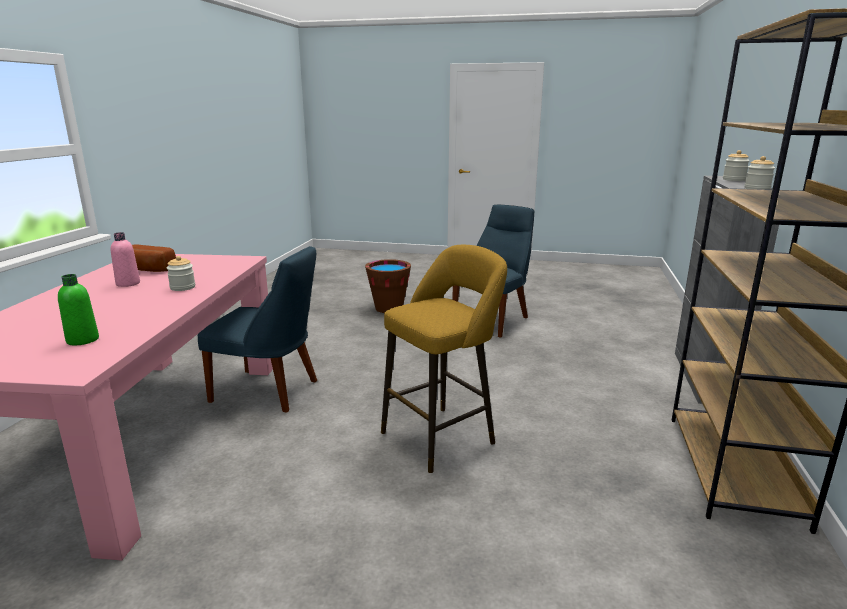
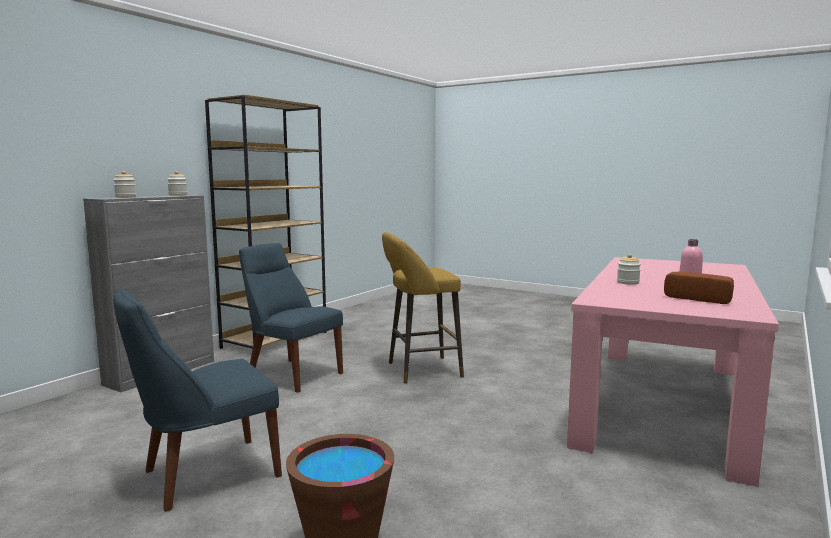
camera: 160 degrees left, 10 degrees down
green bottle [58,274,99,345] -> none
blue chair [197,246,317,412] -> blue chair moved to [239,243,343,393]

